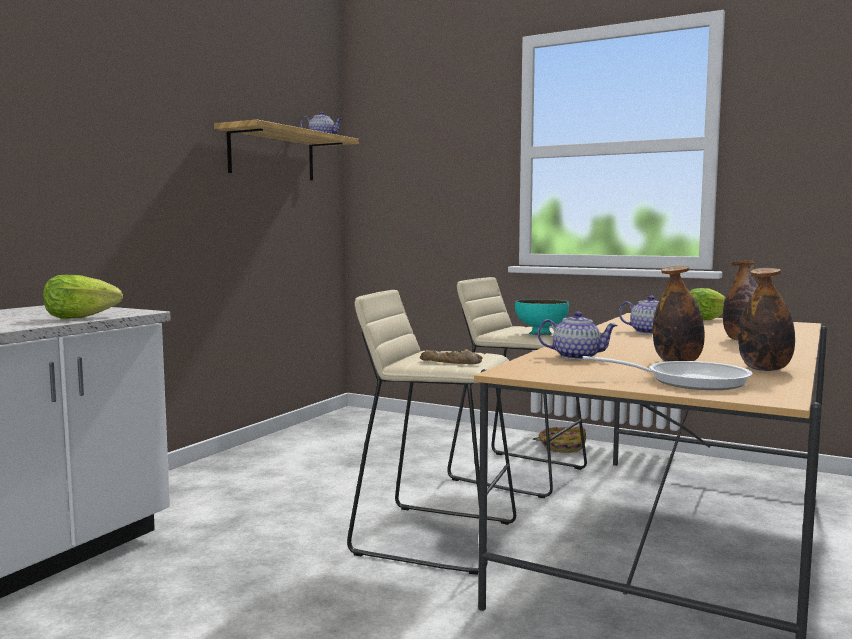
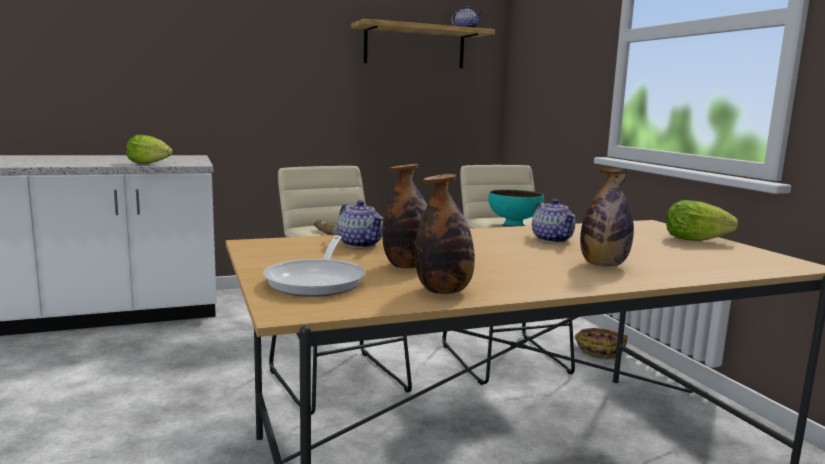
camera: 40 degrees right, 5 degrees up
frying pan [583,356,753,390] -> frying pan turned 45 degrees clockwise [263,236,366,297]

